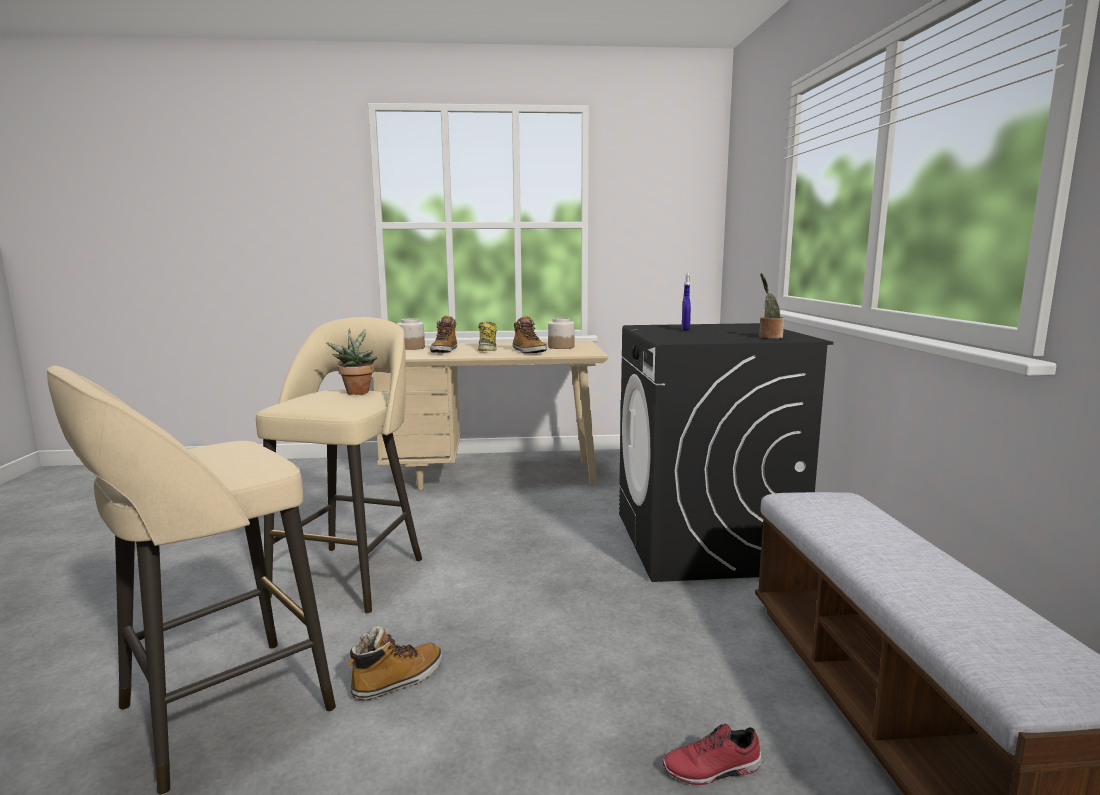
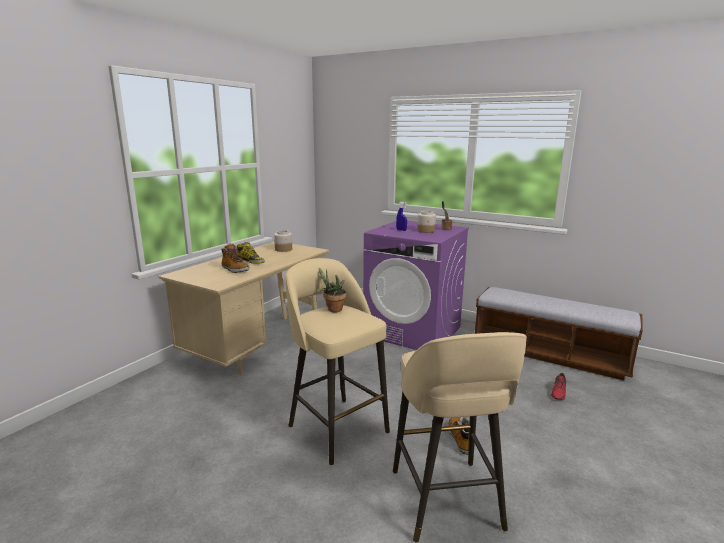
camera: 55 degrees left, 5 degrees up
jar [397,318,425,350] -> jar moved to [417,211,436,233]
boot [513,316,547,353] -> none
black washing machine [619,323,833,582] -> purple washing machine [363,221,469,350]

